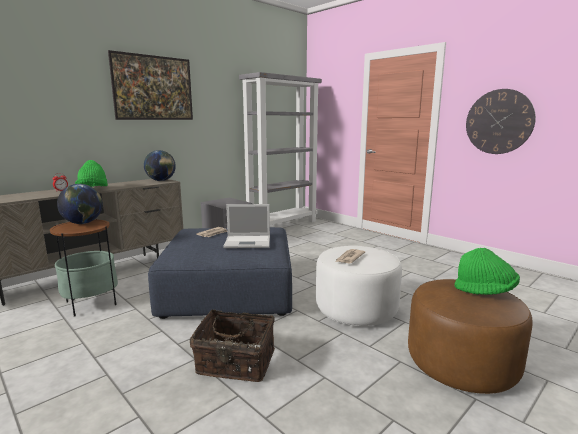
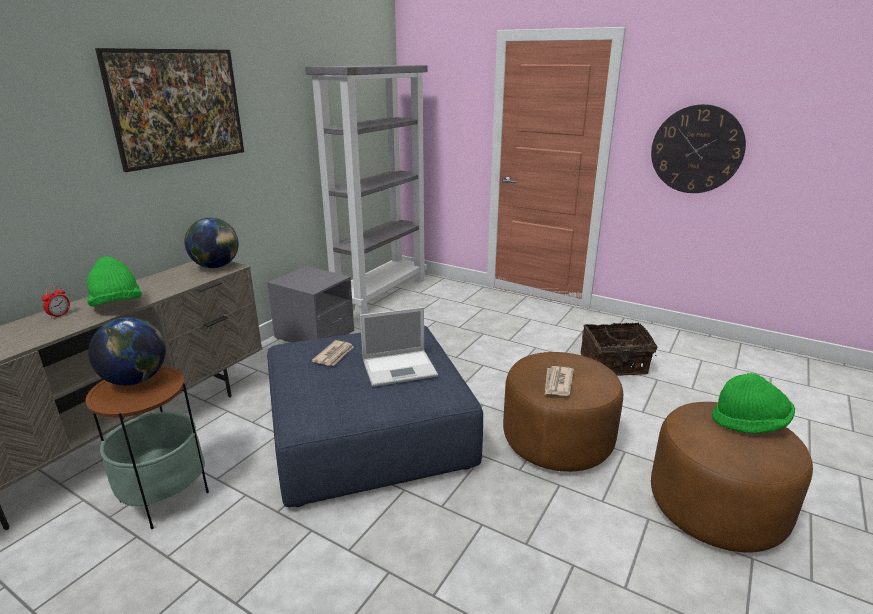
camera: 15 degrees left, 10 degrees up
basket [190,310,275,382] -> basket moved to [580,322,658,376]
white ottoman [316,246,402,326] -> brown ottoman [503,352,623,472]

